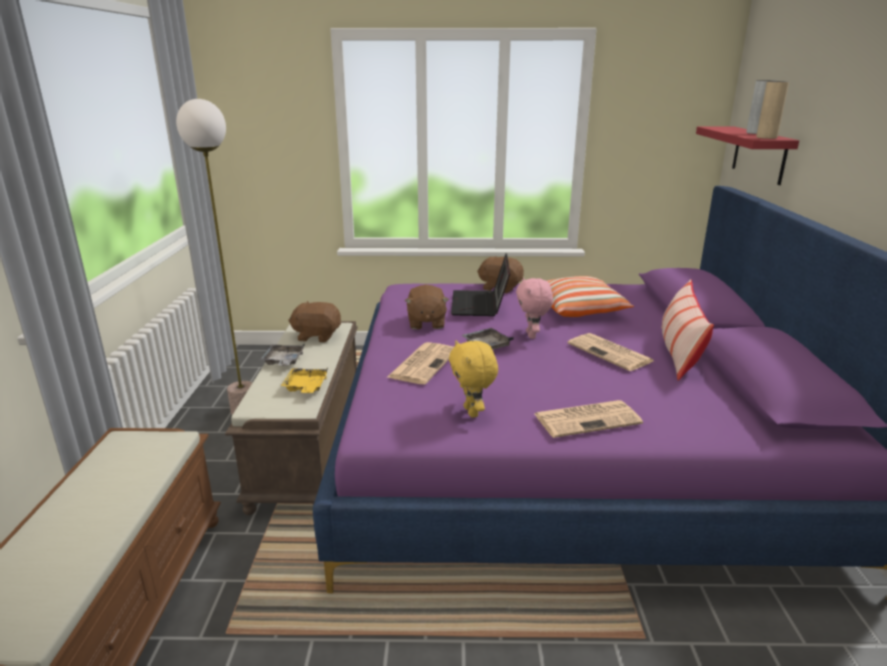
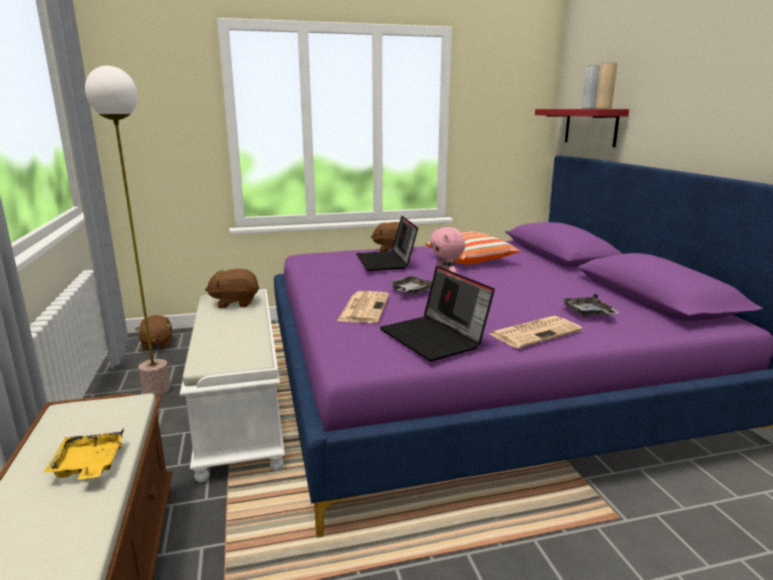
camera: 15 degrees left, 5 degrees down
brown bench [225,321,358,515] -> white bench [180,289,285,483]
grey tray [260,343,305,366] -> grey tray moved to [562,293,619,317]
yellow tray [281,367,328,393] -> yellow tray moved to [43,429,123,480]
brown plush toy [405,285,449,330] -> brown plush toy moved to [135,315,172,351]
yellow plush toy [449,340,498,418] -> laptop [379,266,495,361]
newspaper [568,333,654,371] -> none
pillow [661,279,714,381] -> none

